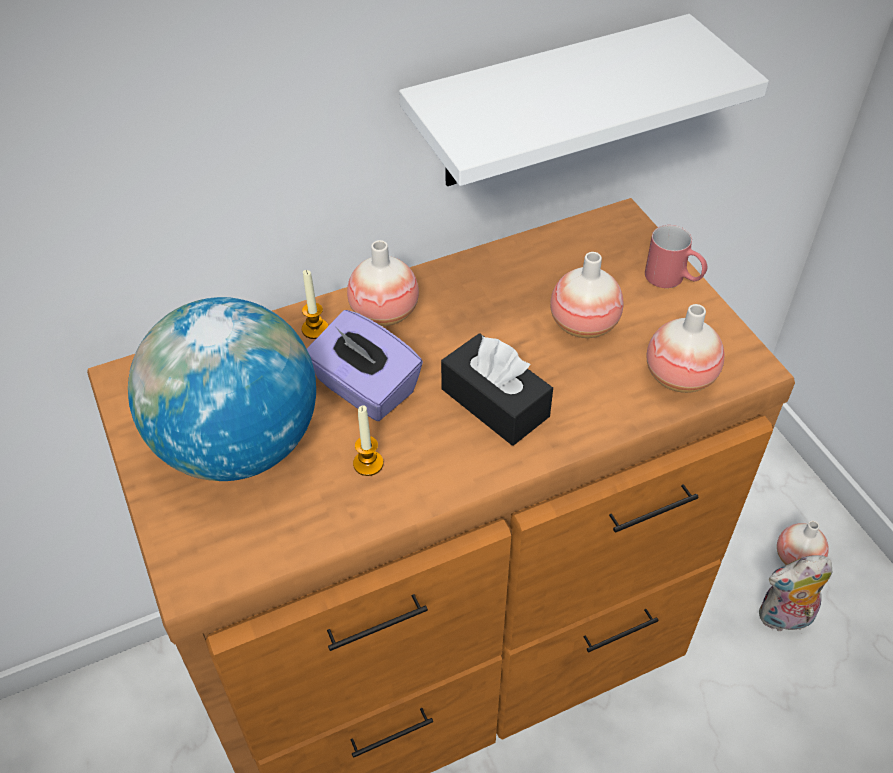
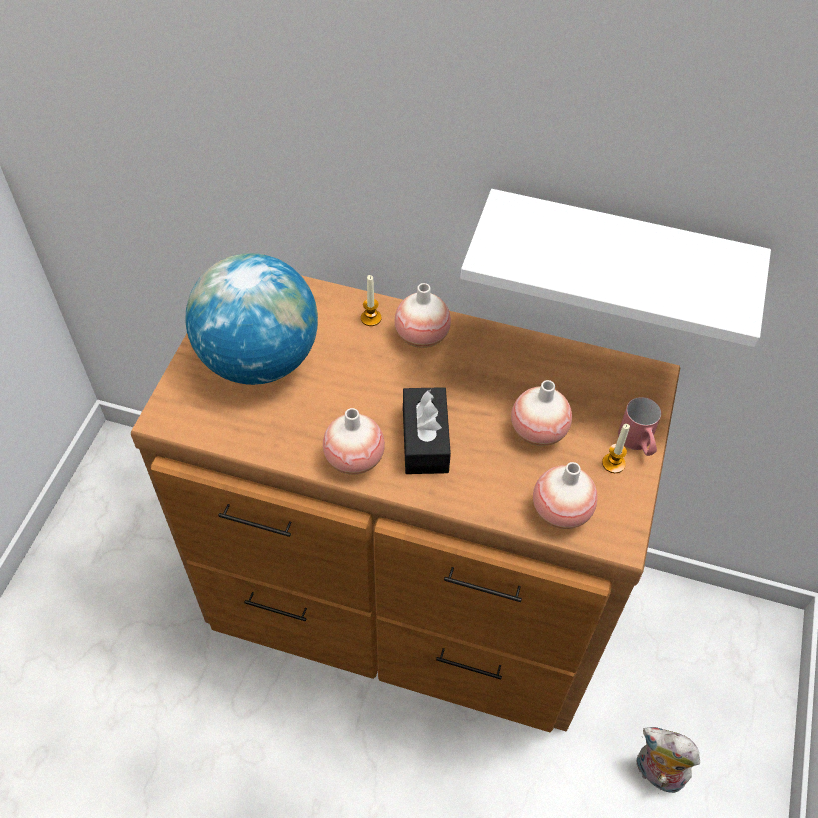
camera: 40 degrees right, 5 degrees up
purple tissue box [307,310,423,421] -> none
candle [353,406,383,476] -> candle moved to [602,424,630,473]
vase [777,521,829,565] -> vase moved to [323,408,385,475]

